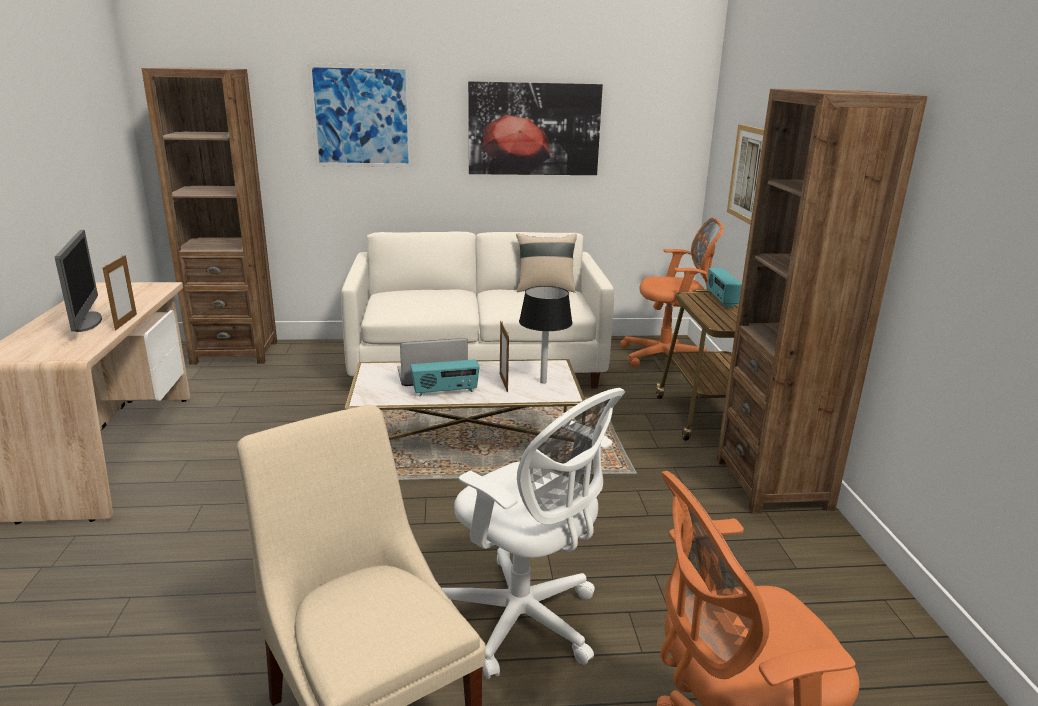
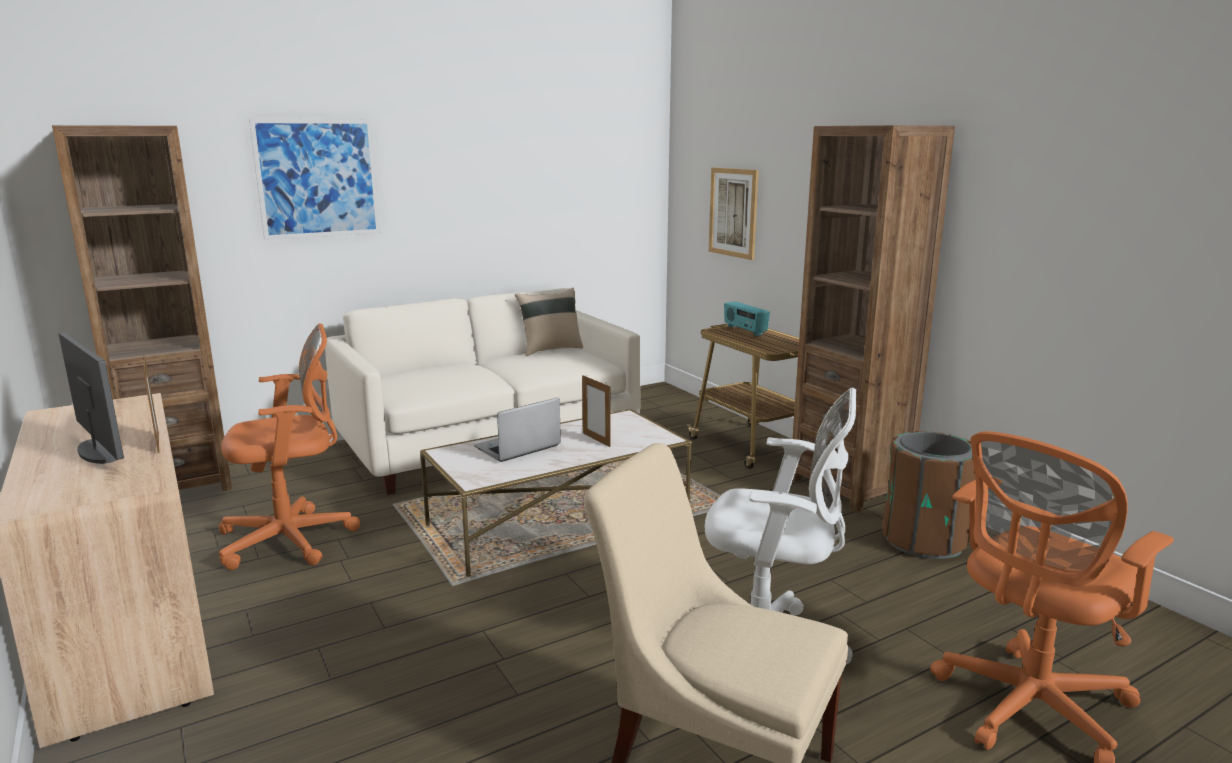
camera: 25 degrees left, 5 degrees down
radio [410,359,479,396] -> none
picture [468,81,603,175] -> none
black table lamp [519,286,573,383] -> none
orange office chair [620,217,724,368] -> orange office chair moved to [219,323,360,570]
none -> brown trash can [882,431,976,559]

